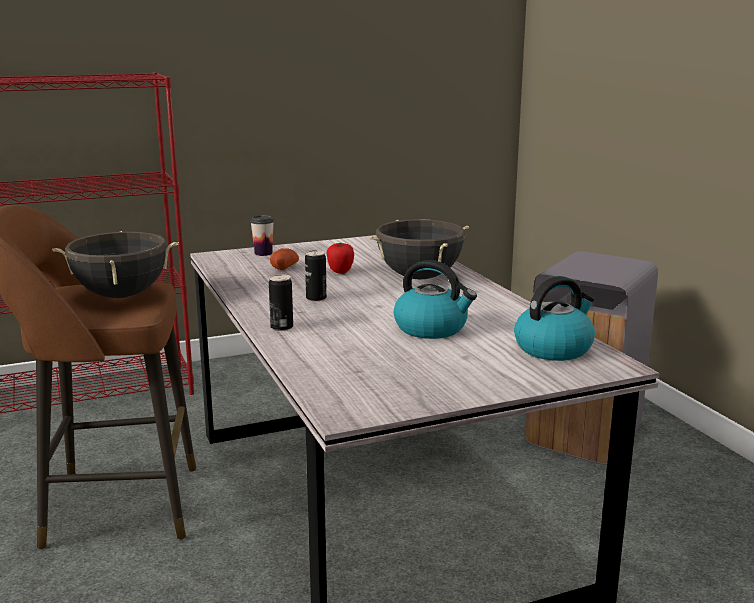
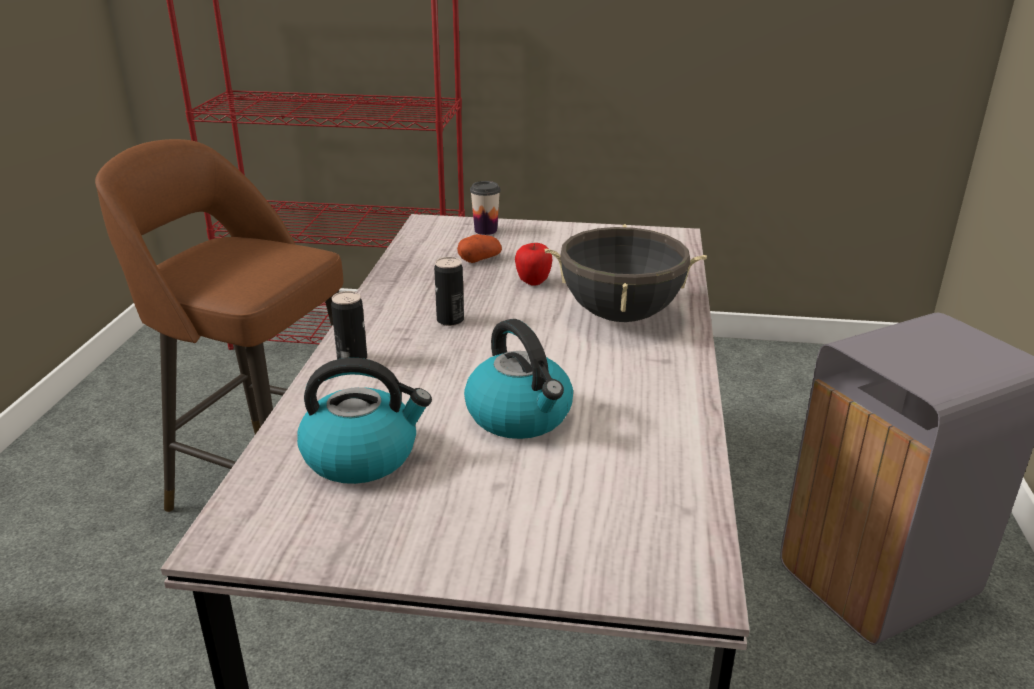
camera: 30 degrees right, 10 degrees up
black cooking pot [52,231,179,298] -> none
kettle [514,276,595,361] -> kettle moved to [297,358,432,484]

